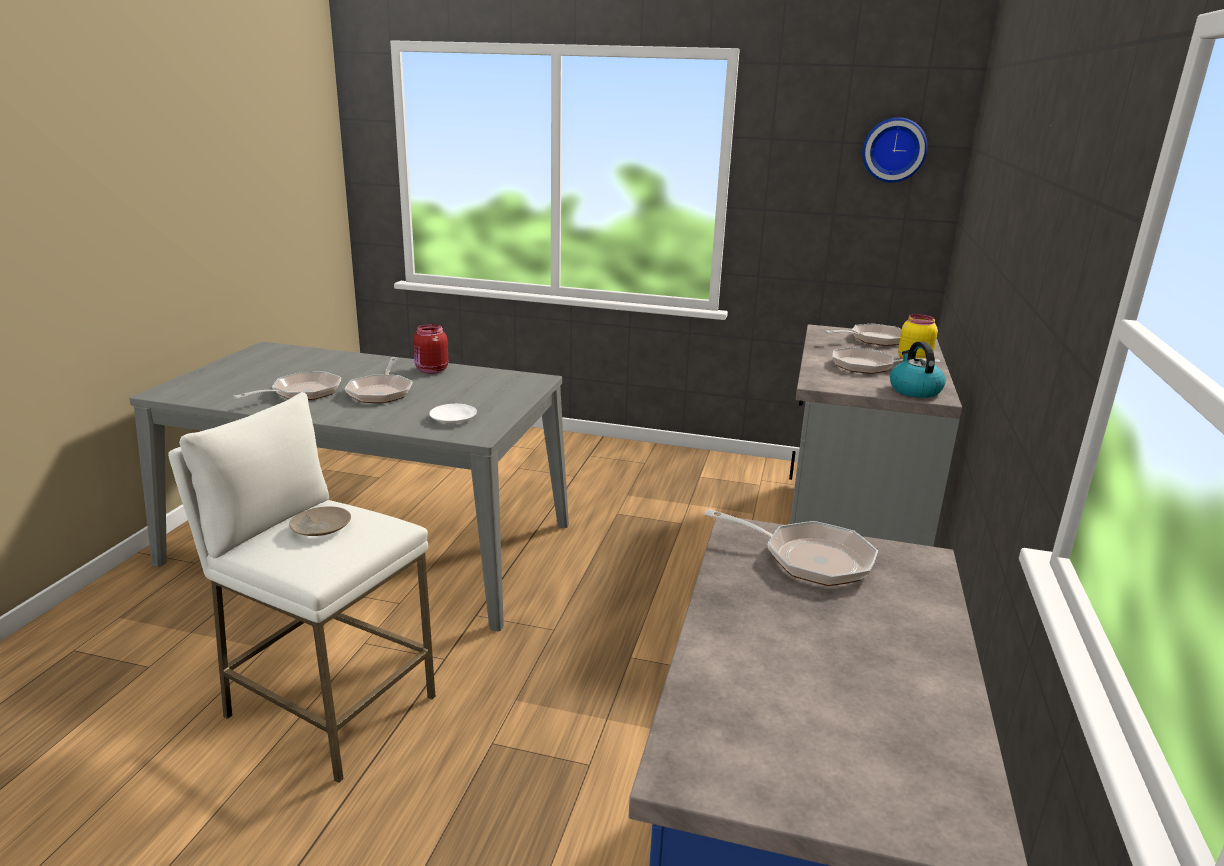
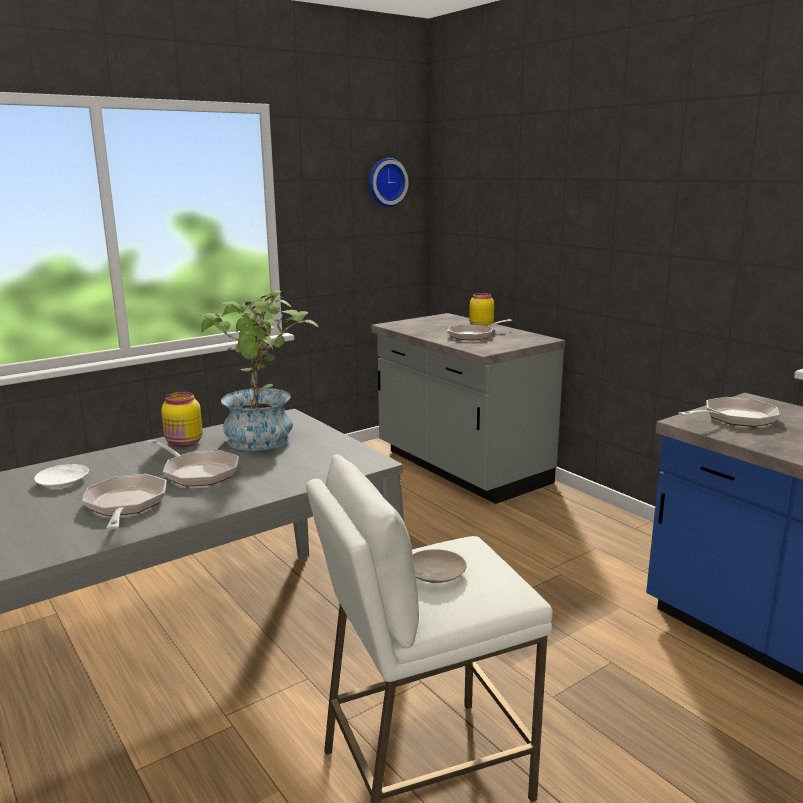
camera: 50 degrees left, 5 degrees down
red jar [413,324,448,374] -> yellow jar [161,392,202,447]
white plate [429,404,477,423] -> white plate moved to [34,464,89,487]
frying pan [824,324,902,346] -> none
kettle [890,341,946,398] -> none
none -> potted plant [201,290,319,451]

